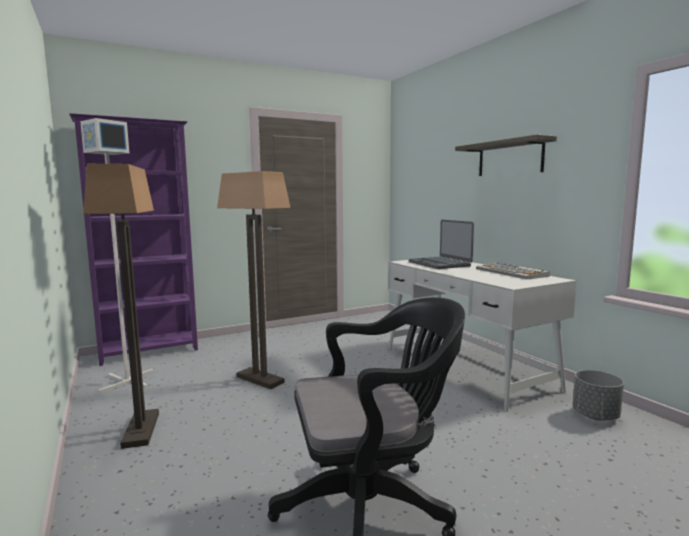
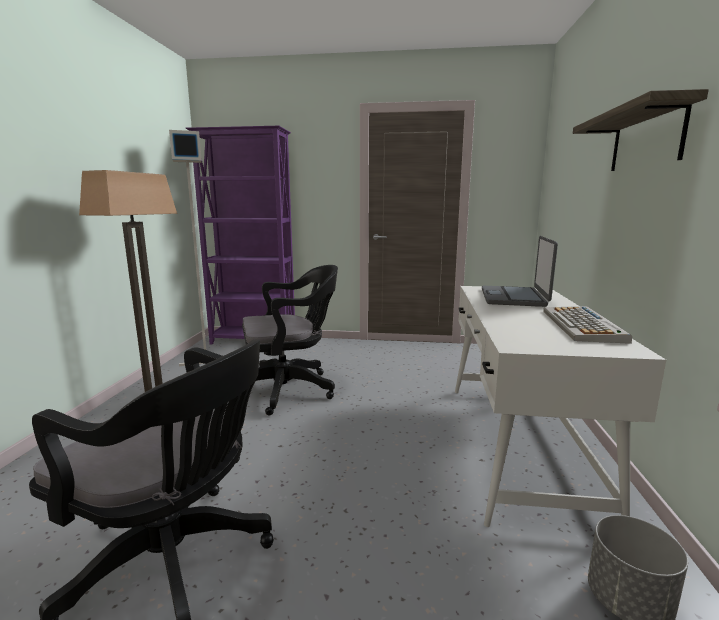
camera: 35 degrees right, 5 degrees up
floor lamp [217,171,291,389] -> black office chair [242,265,338,415]

